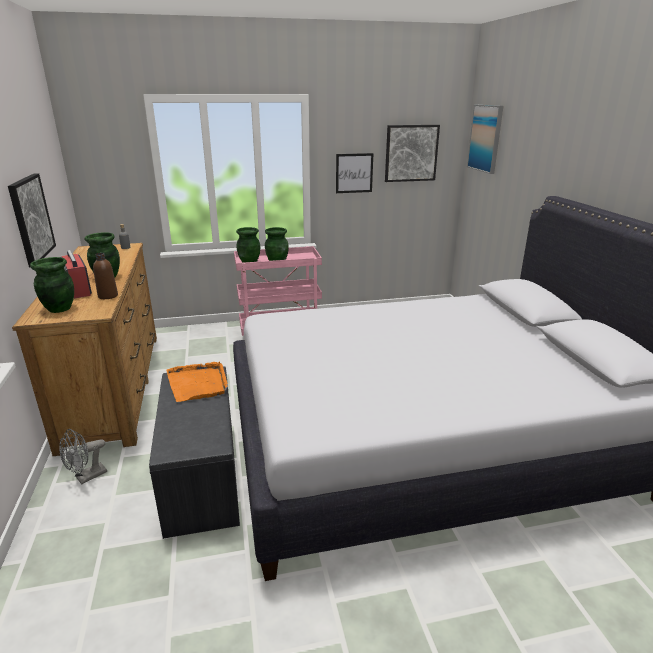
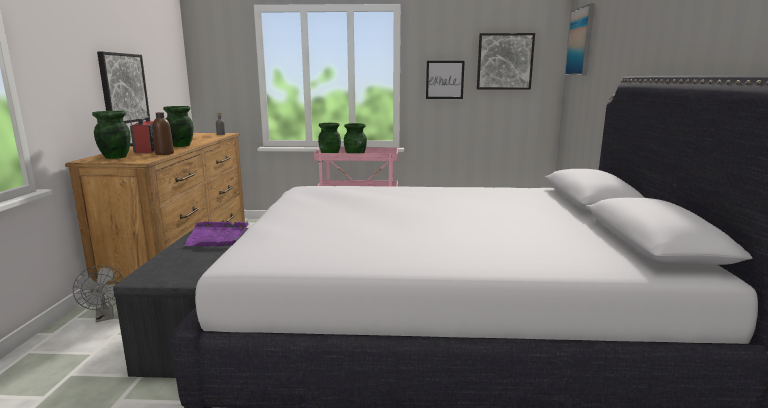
camera: 15 degrees right, 10 degrees down
grey fan [59,429,107,484] -> grey fan turned 90 degrees counterclockwise [73,266,124,322]
orange tray [166,362,228,402] -> purple tray [184,221,249,247]

